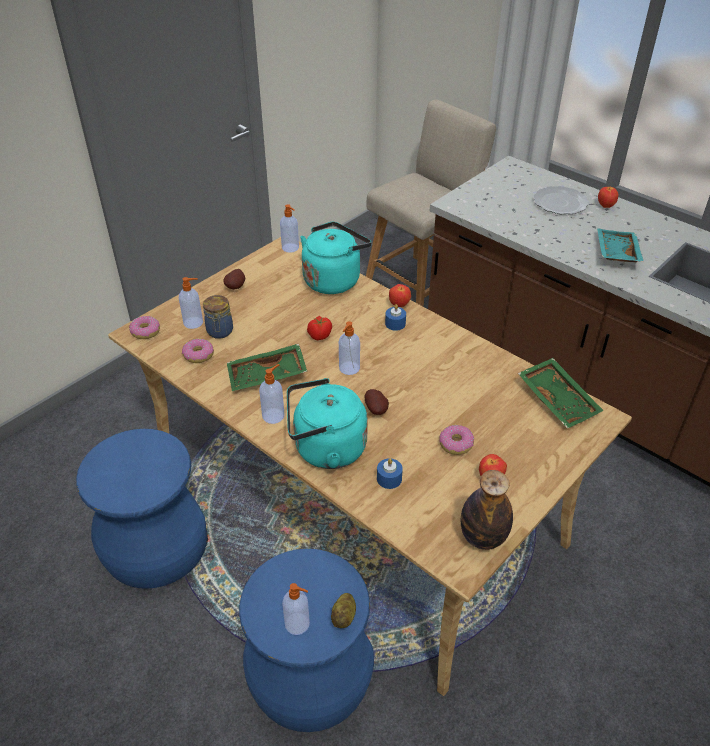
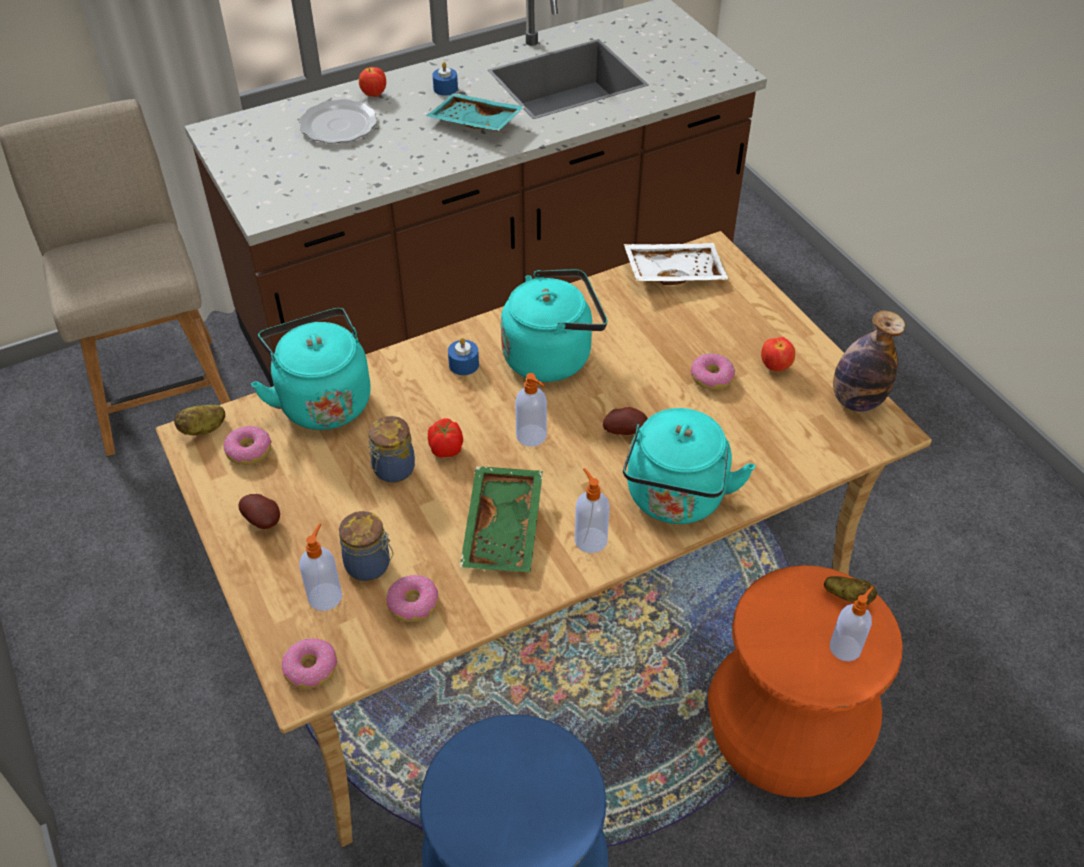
camera: 70 degrees left, 5 degrees up
blue stool [239,549,374,732] -> orange stool [708,565,903,798]
soap dispenser [280,204,299,253] -> potato [174,405,225,435]
blue candle [377,458,403,489] -> blue candle moved to [432,62,458,96]
apple [389,284,411,307] -> none
green tray [518,358,604,429] -> white tray [624,243,729,285]
none -> donut [224,426,272,465]
none -> jar [369,416,415,483]
none -> turquoise kettle [501,269,607,382]

